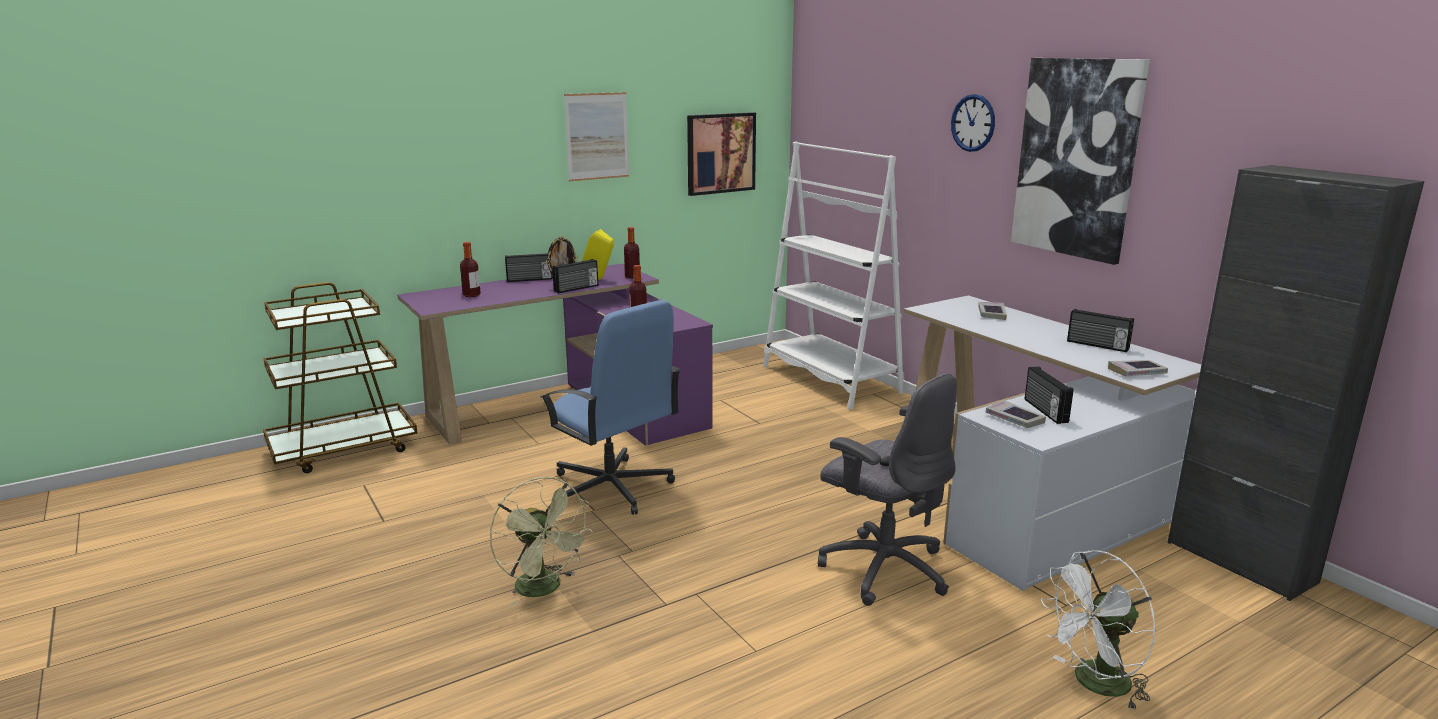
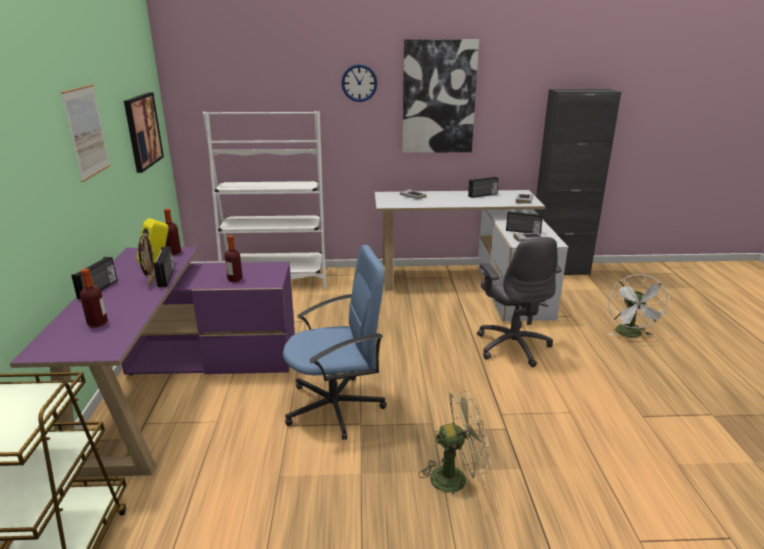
camera: 60 degrees left, 5 degrees up
grey office chair [818,373,957,606] -> grey office chair turned 90 degrees clockwise [477,237,561,367]

